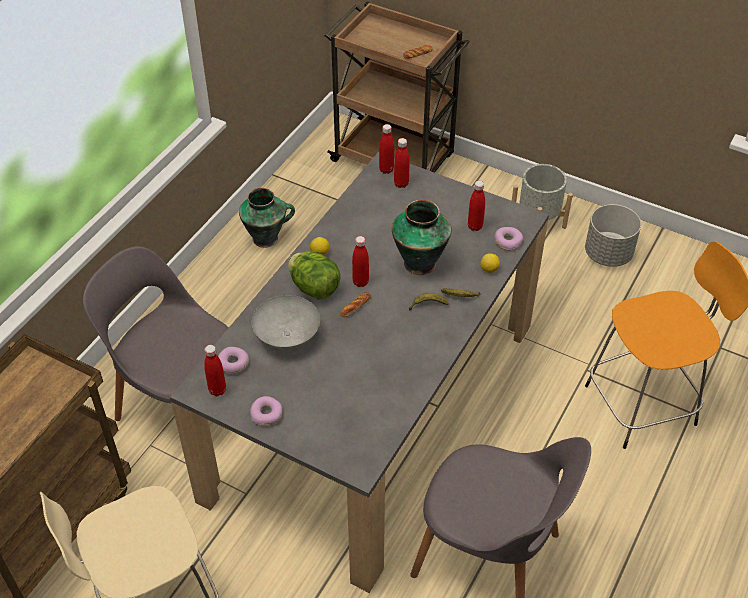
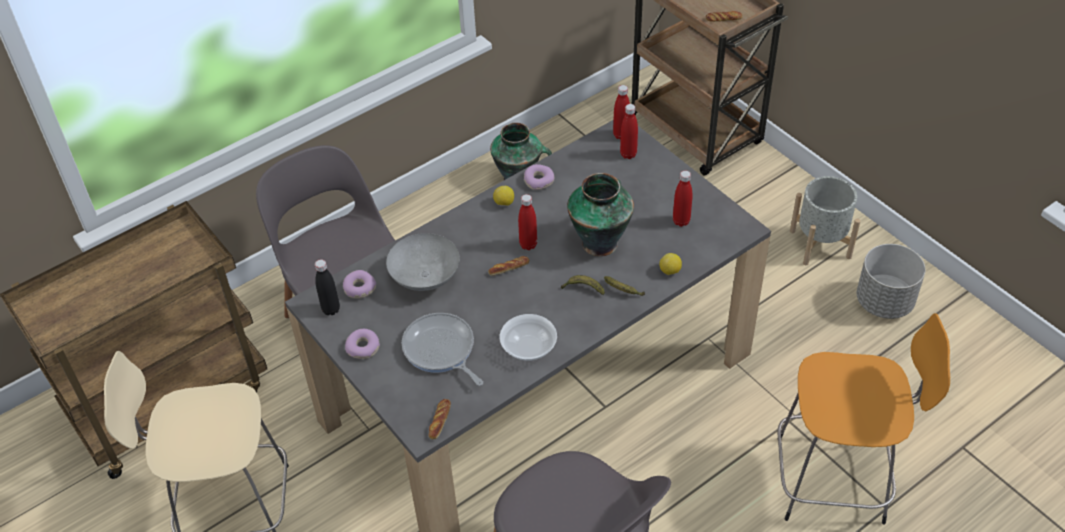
camera: 25 degrees right, 0 degrees up
red bottle [204,345,226,396] -> black bottle [315,259,340,315]
lettuce [288,251,340,300] -> none
donut [494,227,523,251] -> donut moved to [524,164,554,190]
none -> frying pan [402,313,483,386]
none -> bread [429,399,451,440]
none -> bowl [500,314,557,361]

